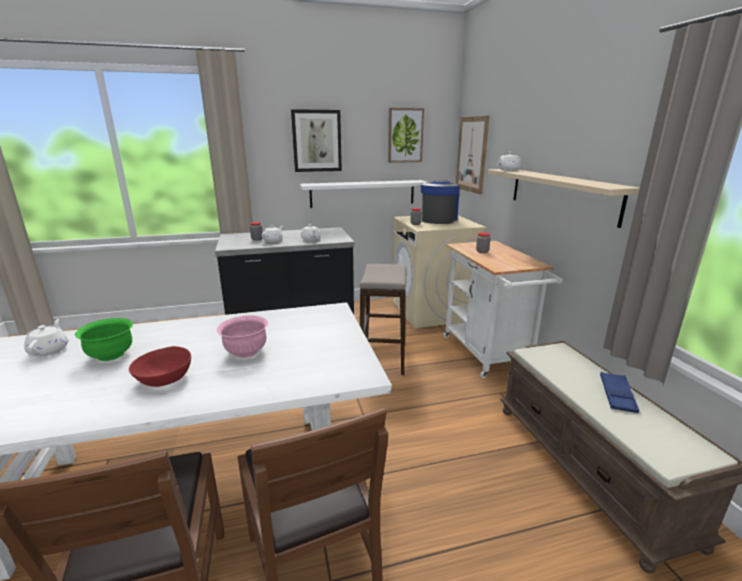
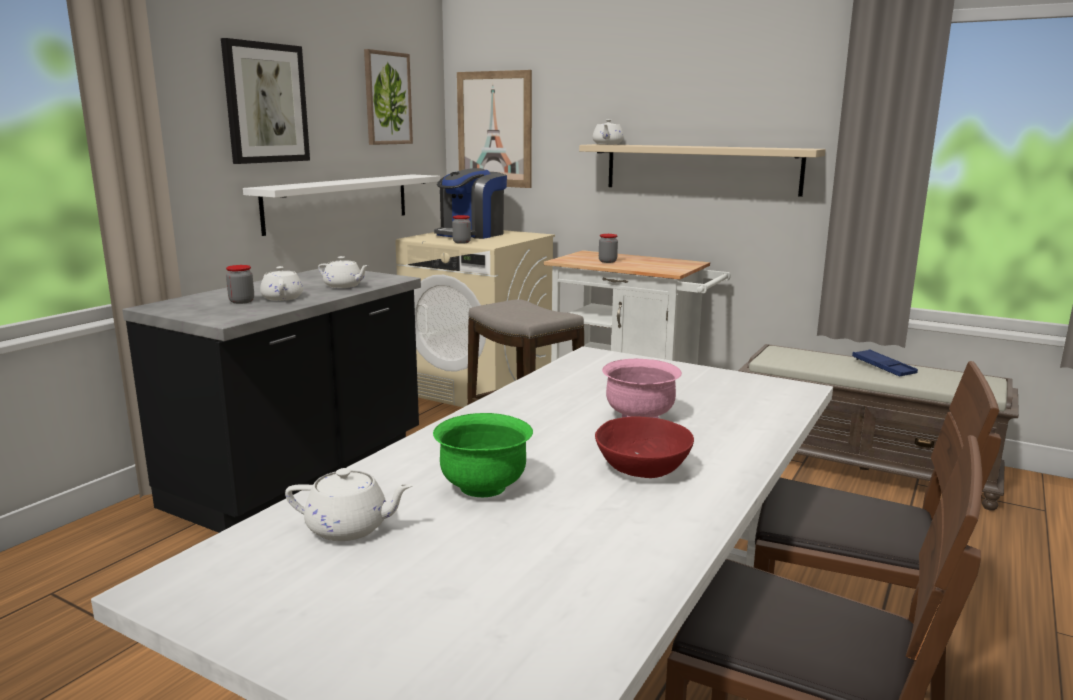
camera: 45 degrees left, 5 degrees down
white teapot [24,319,68,357] -> white teapot turned 150 degrees clockwise [285,468,413,541]
coffee machine [421,180,460,224] -> coffee machine turned 120 degrees counterclockwise [434,168,507,239]

